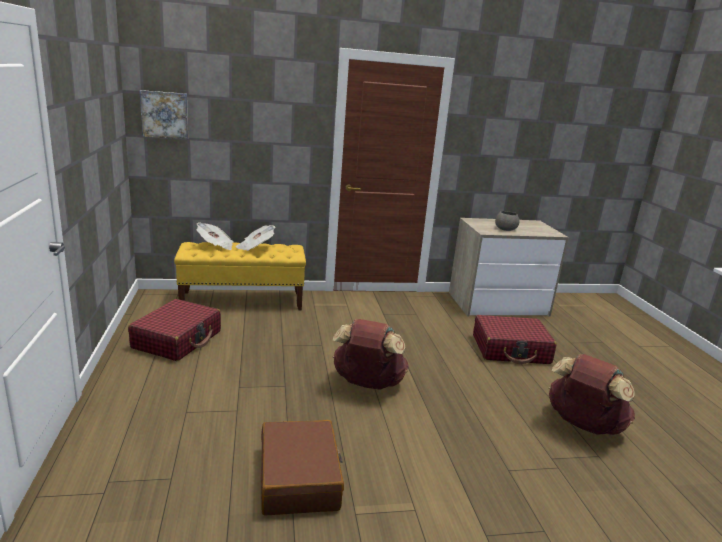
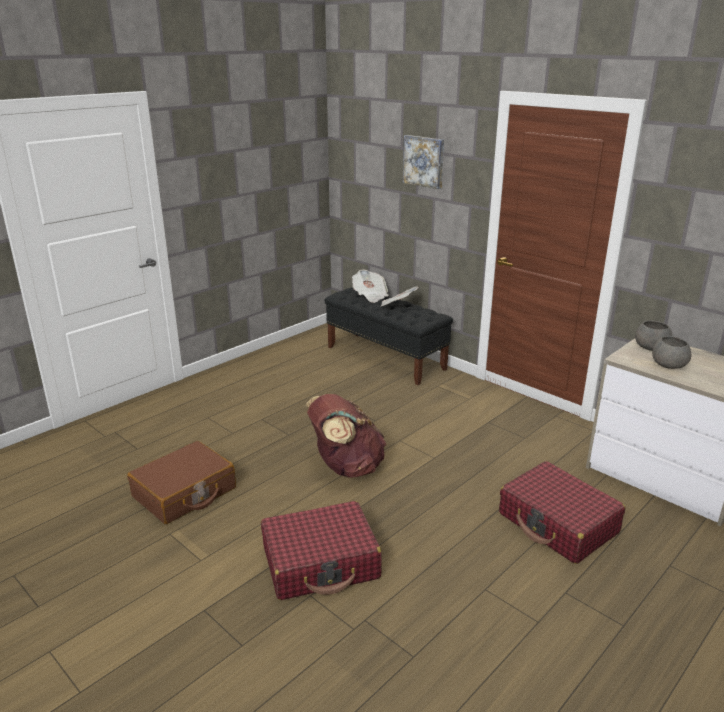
camera: 55 degrees right, 5 degrees up
red suitcase [128,299,221,361] -> red suitcase moved to [261,501,382,600]
picture [140,90,188,139] -> picture moved to [403,135,444,189]
yellow bench [174,242,306,310] -> black bench [324,287,453,385]
brown backpack [549,354,635,435] -> none
none -> grey bowl [635,320,672,351]

